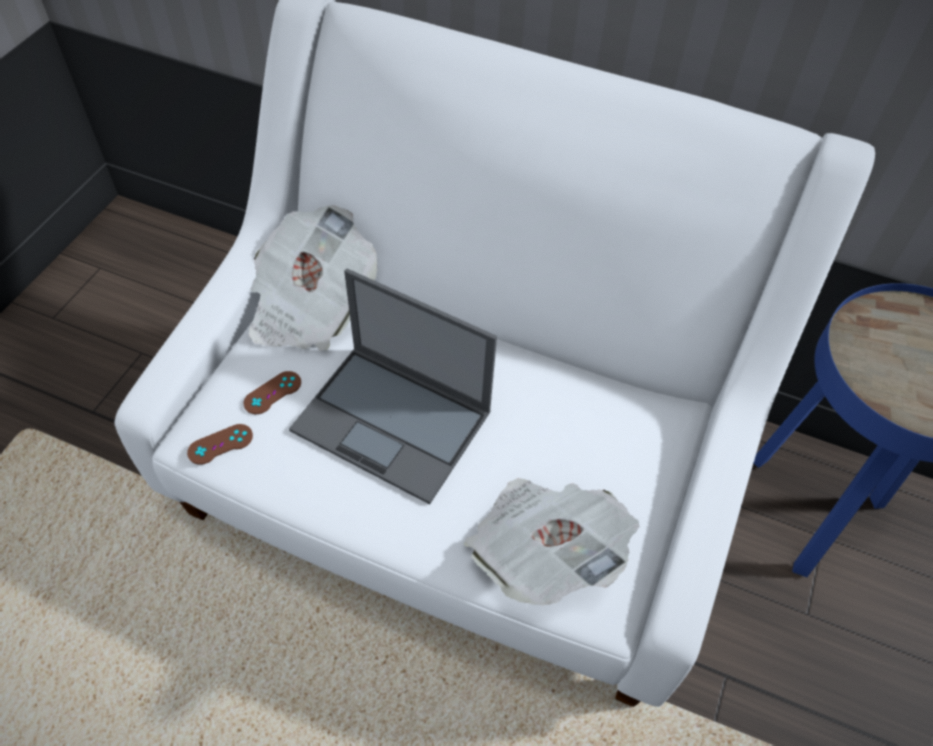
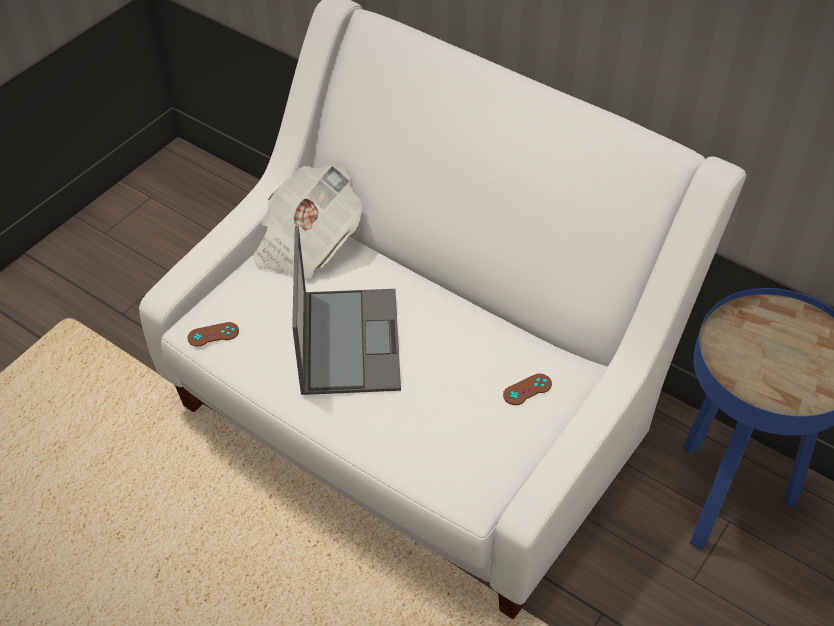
camera: 15 degrees right, 5 degrees down
brown game controller [244,371,301,414] -> brown game controller moved to [503,374,552,405]
laptop [289,268,497,504] -> laptop turned 135 degrees counterclockwise [292,226,401,395]
newspaper [463,478,640,605] -> none

